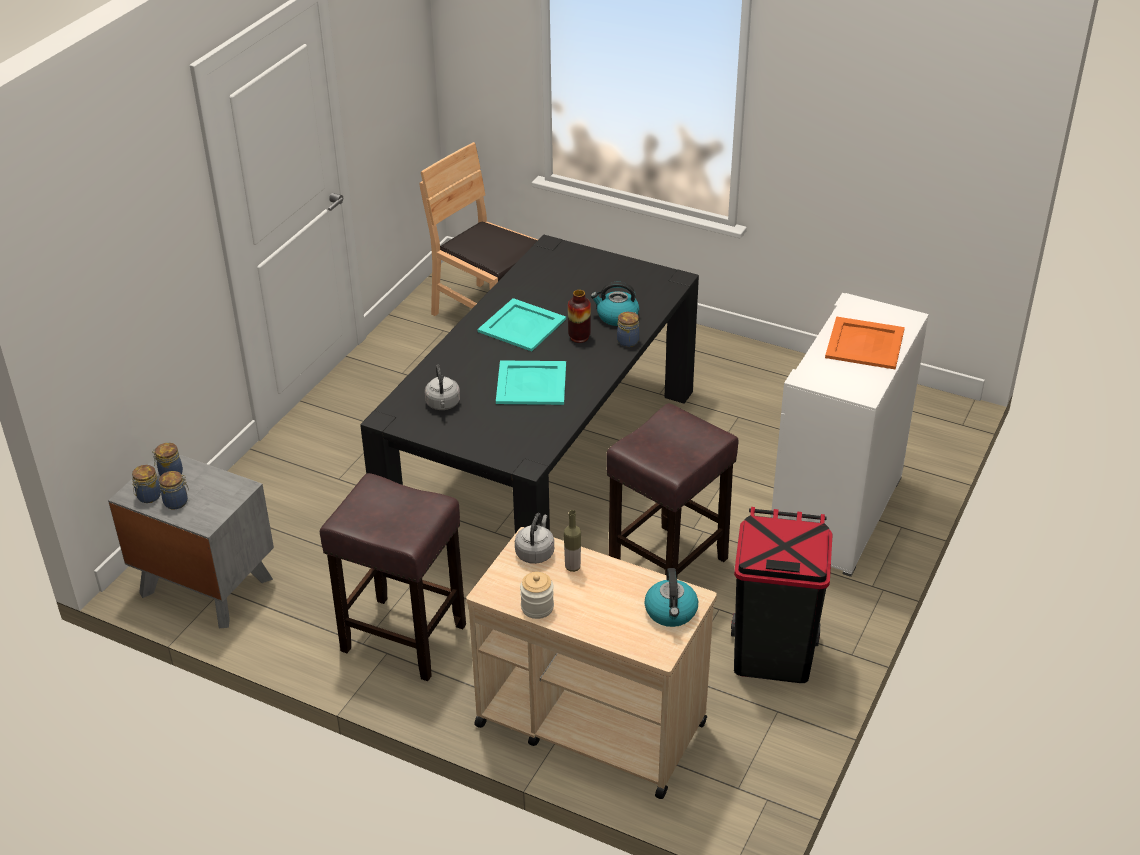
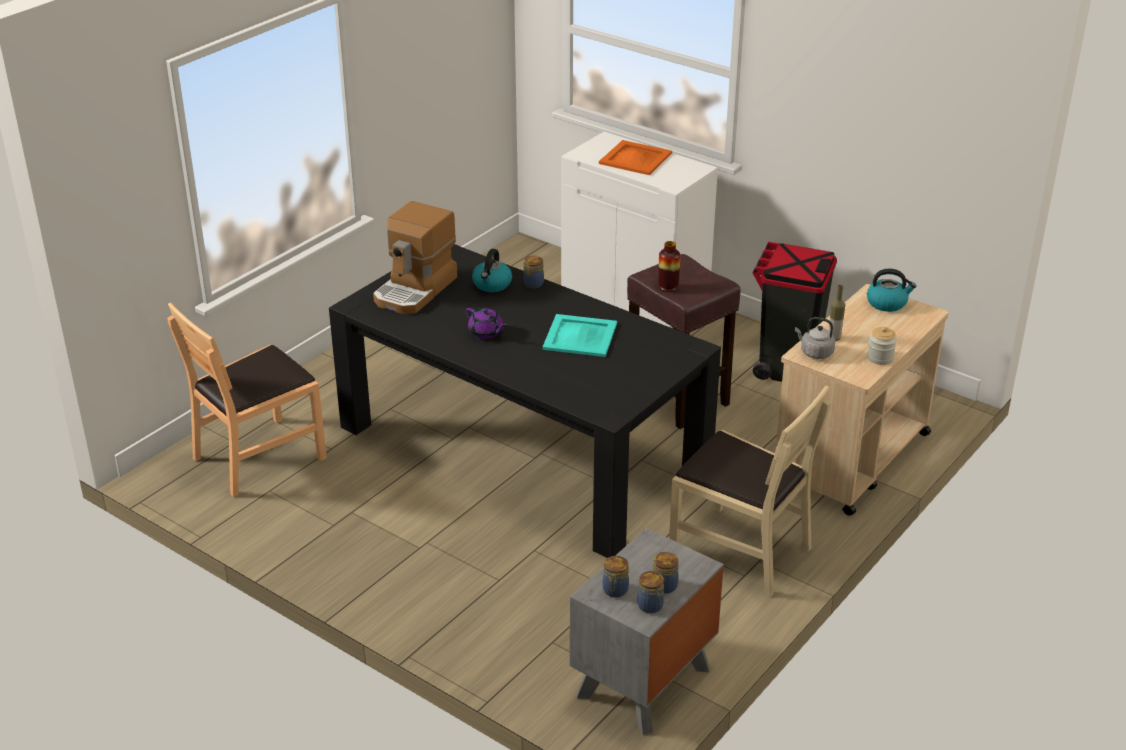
camera: 80 degrees left, 5 degrees down
brown stool [320,473,466,681] -> beige chair [669,385,831,597]
grey kettle [425,365,460,410] -> none
turquoise tray [478,298,566,351] -> purple teapot [466,308,507,339]
vase [568,290,591,343] -> vase moved to [658,241,680,292]
none -> coffee machine [373,201,457,314]

